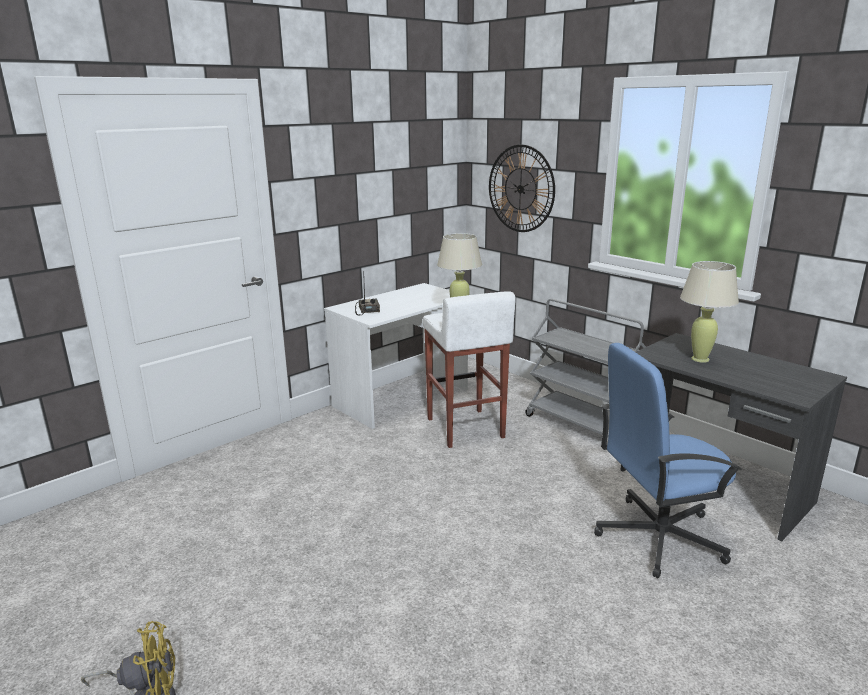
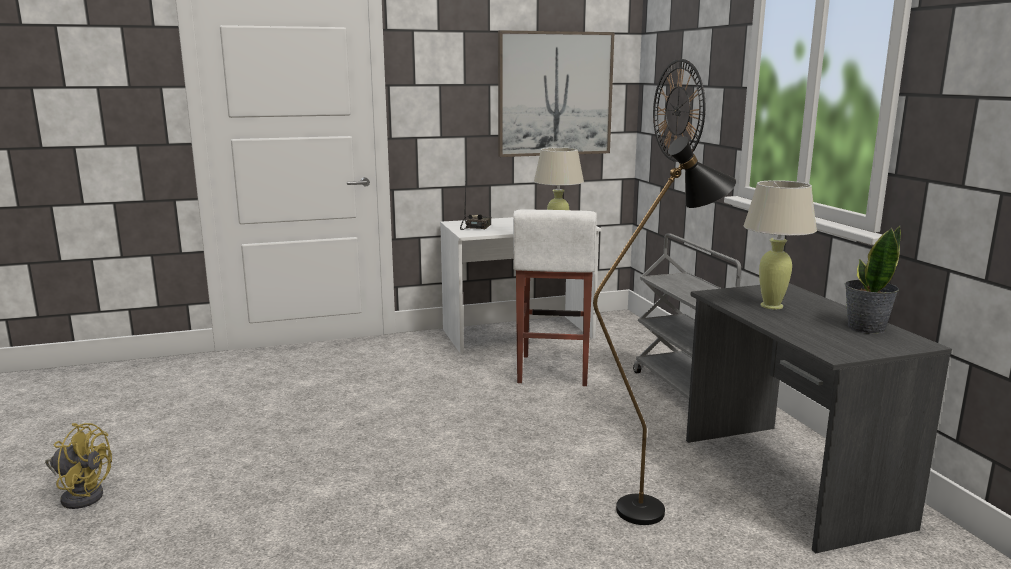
camera: 25 degrees right, 5 degrees down
blue office chair [594,343,742,578] -> black floor lamp [593,136,736,525]
none -> picture [498,30,614,157]
none -> potted plant [845,226,901,334]

